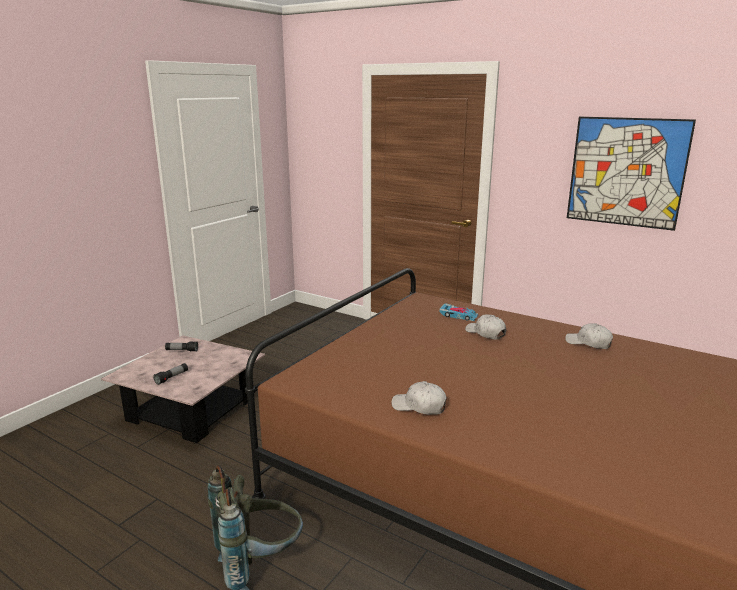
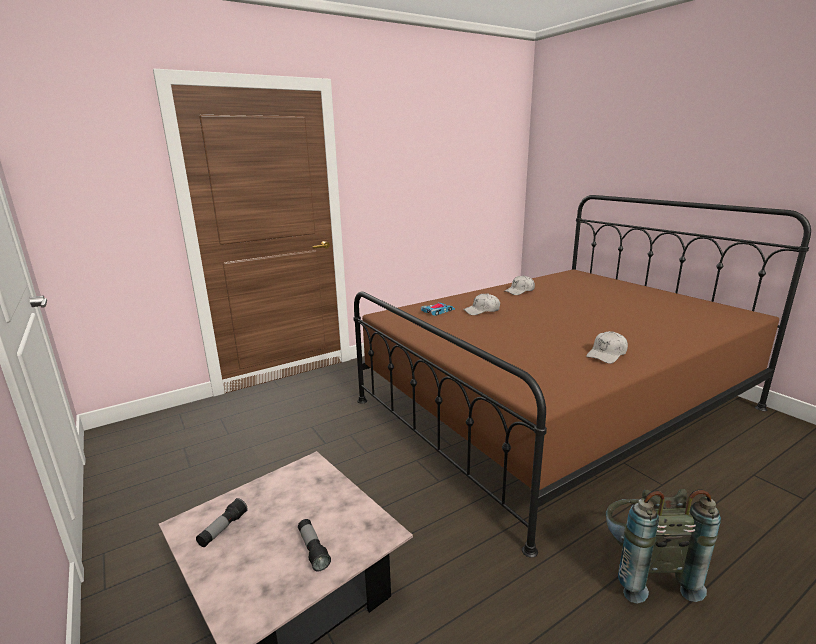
camera: 65 degrees left, 0 degrees up
picture [567,117,696,231] -> none

